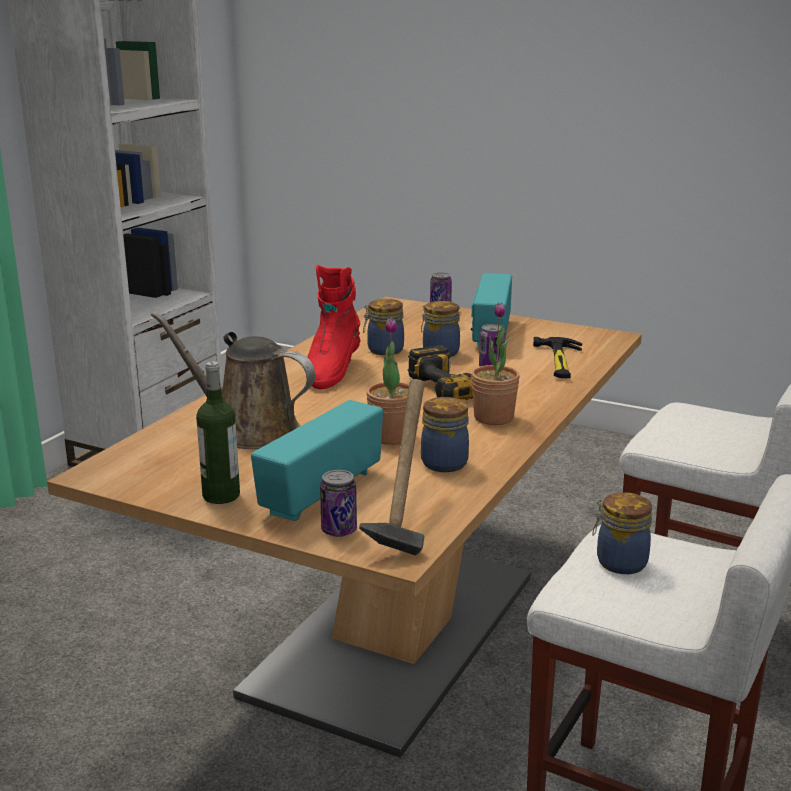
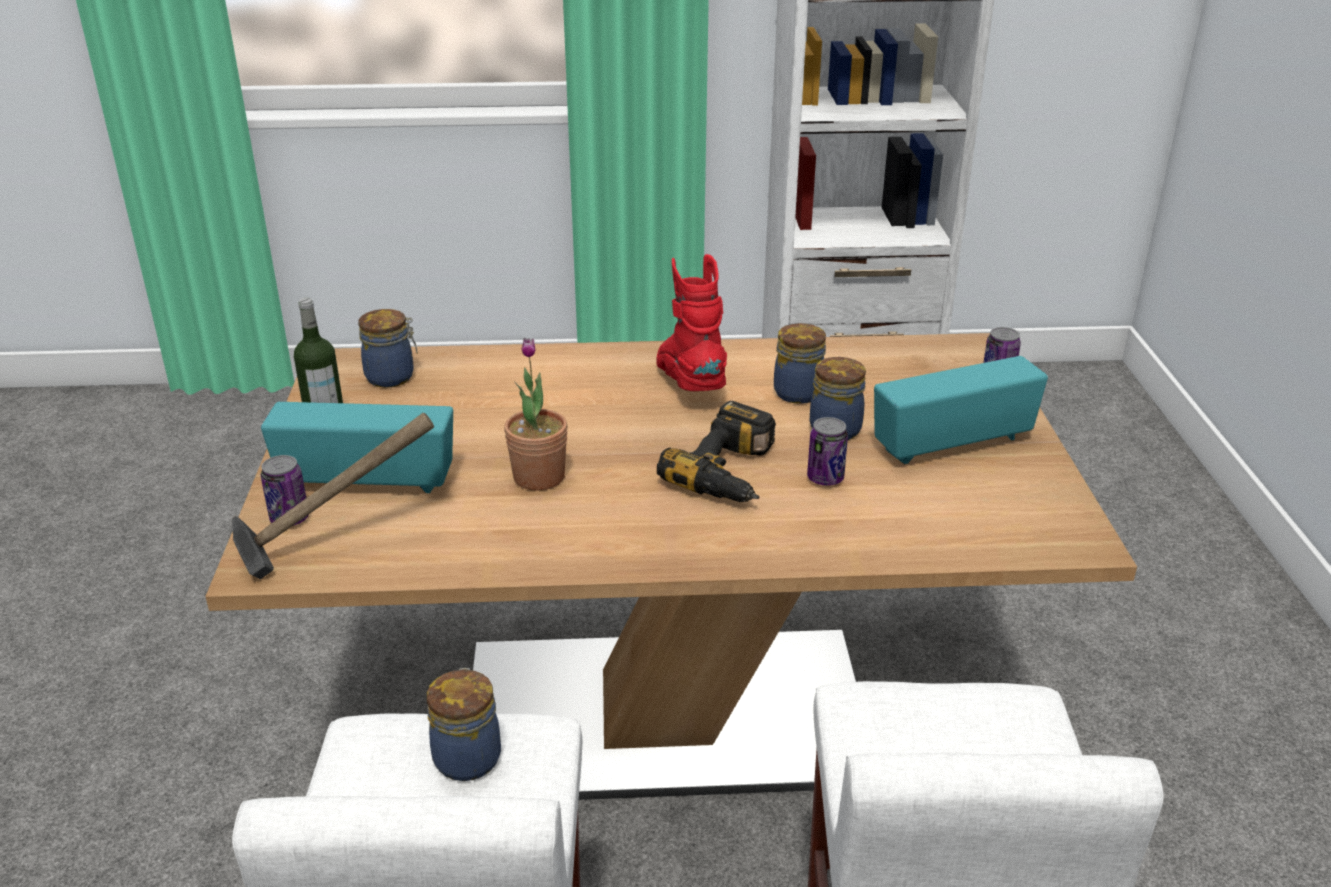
camera: 60 degrees right, 10 degrees up
brown watering can [151,312,316,449] -> none
red boot [307,265,360,389] -> red boot turned 90 degrees clockwise [656,254,727,391]
jar [421,397,469,472] -> jar moved to [358,309,418,388]
potted plant [471,302,520,425] -> none
hammer [533,337,582,378] -> none

